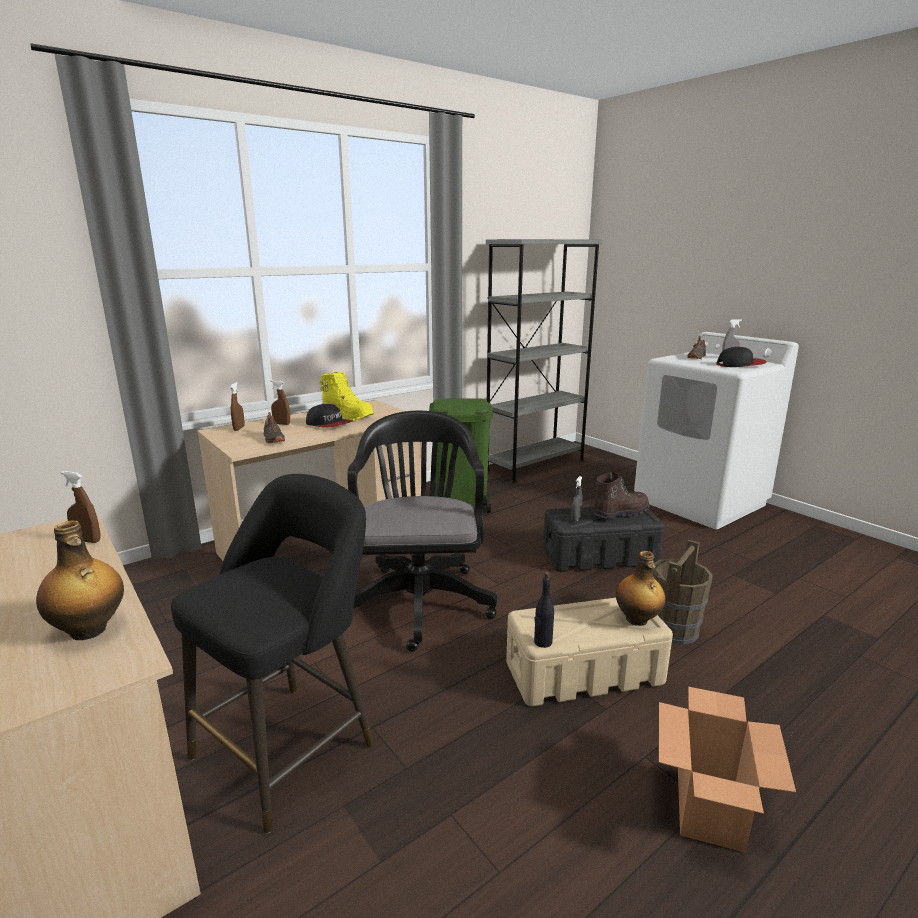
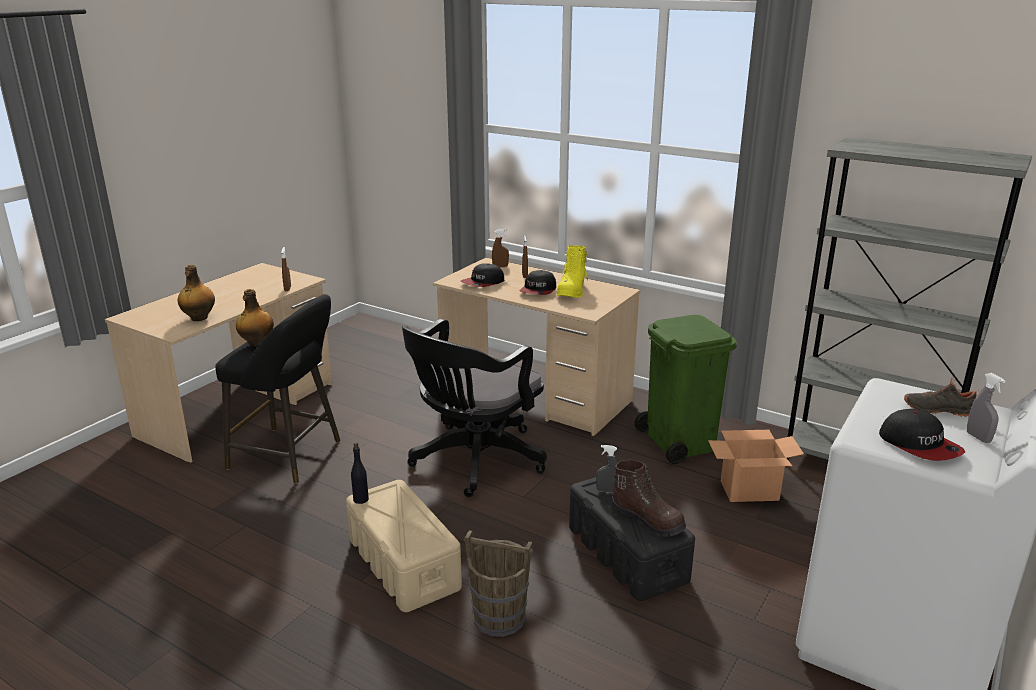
camera: 70 degrees right, 5 degrees up
black shoe [264,412,285,443] -> cap [461,263,504,287]
black office chair [347,410,497,652] -> black office chair turned 150 degrees clockwise [402,319,547,497]
bottle [616,551,666,626] -> bottle moved to [236,289,274,347]
cardboard box [659,687,796,853] -> cardboard box moved to [708,430,804,502]

